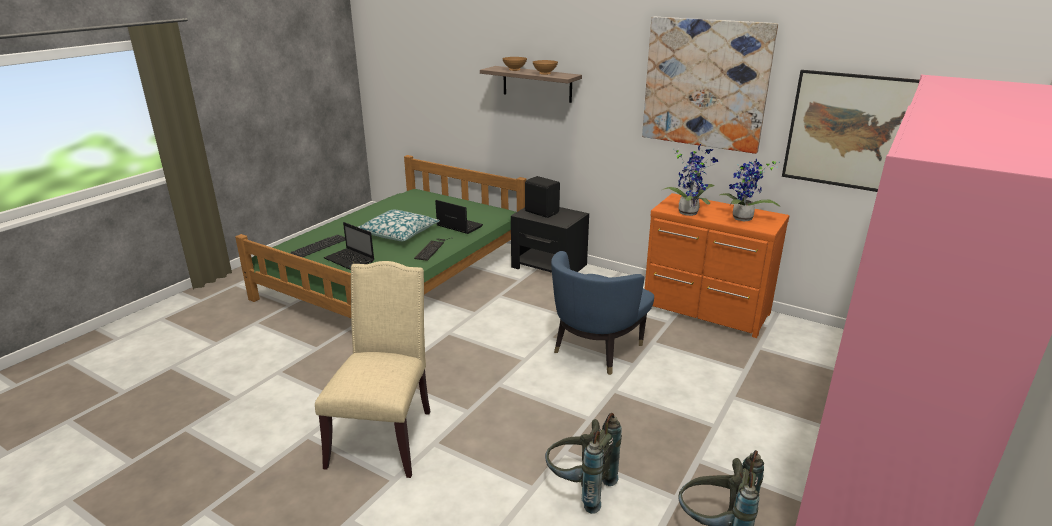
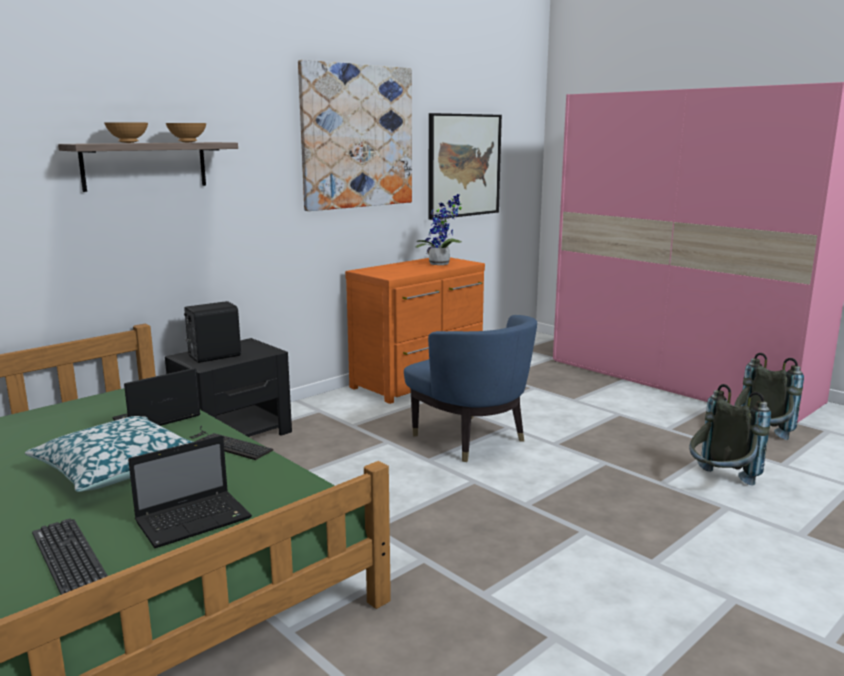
camera: 75 degrees left, 10 degrees down
beige chair [315,261,431,478] -> none
potted plant [662,144,718,216] -> none

